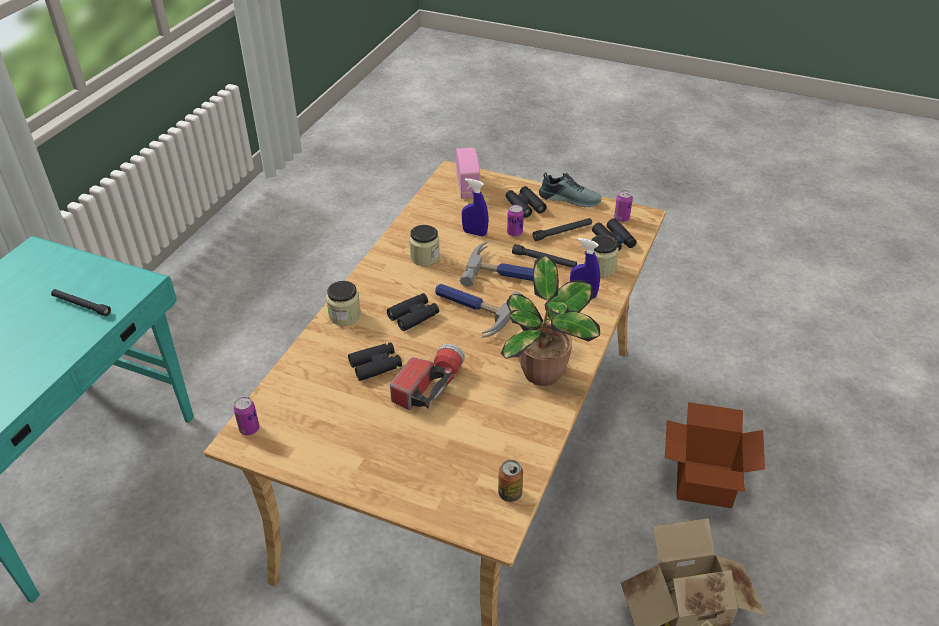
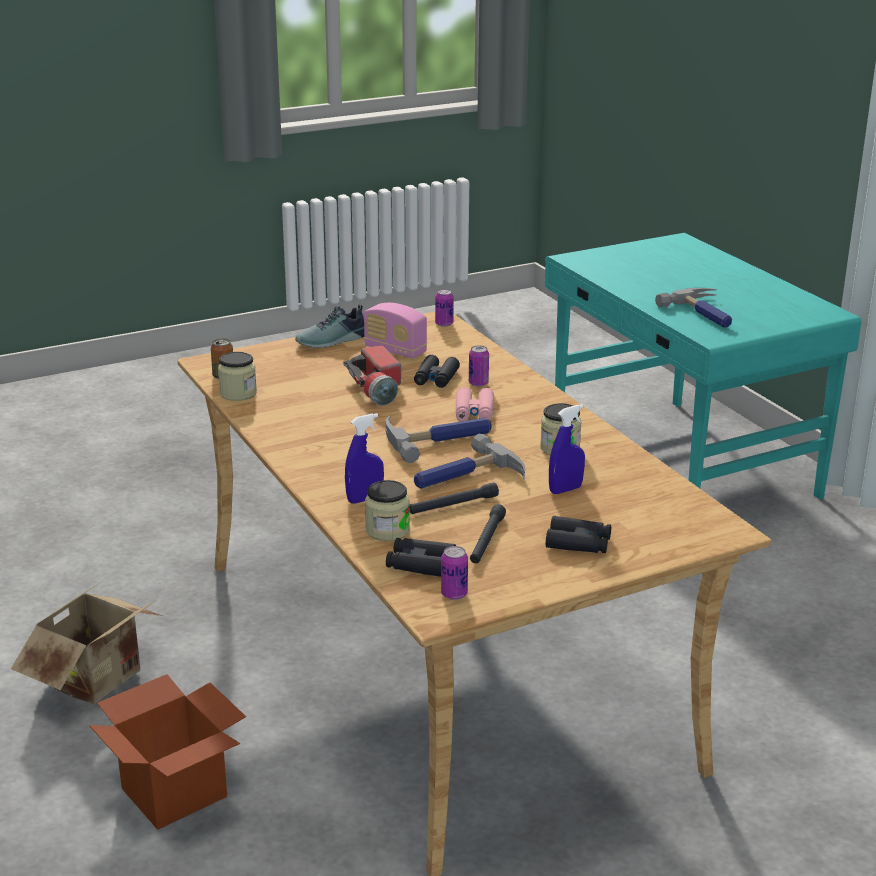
camera: 130 degrees right, 15 degrees down
black flashlight [51,289,111,316] -> hammer [655,288,732,327]
jar [326,281,361,326] -> jar moved to [218,352,257,401]
black binoculars [387,293,439,331] -> pink binoculars [456,387,494,421]
radio [456,148,480,199] -> radio moved to [364,303,427,358]
potted plant [501,256,600,386] -> none
can [507,205,524,237] -> can moved to [469,346,489,387]
shoe [539,172,602,207] -> shoe moved to [295,304,364,348]

